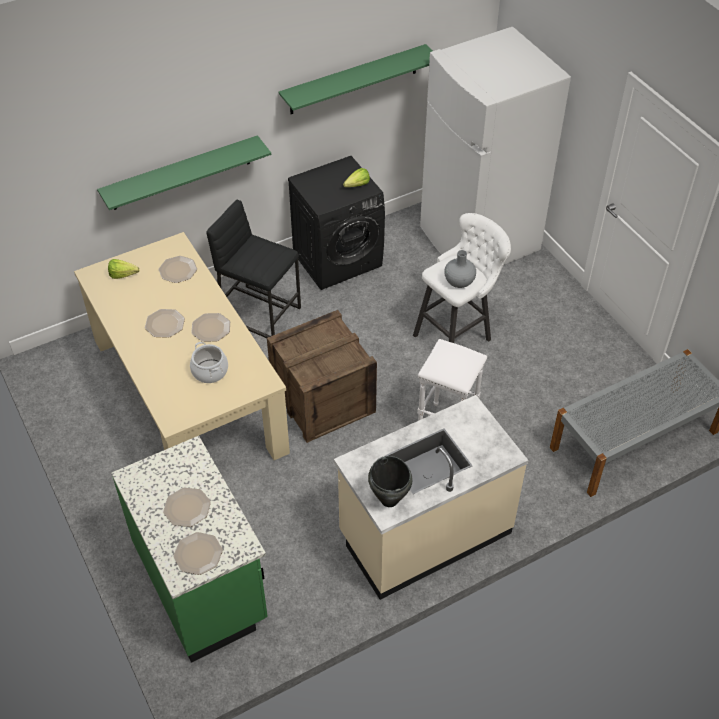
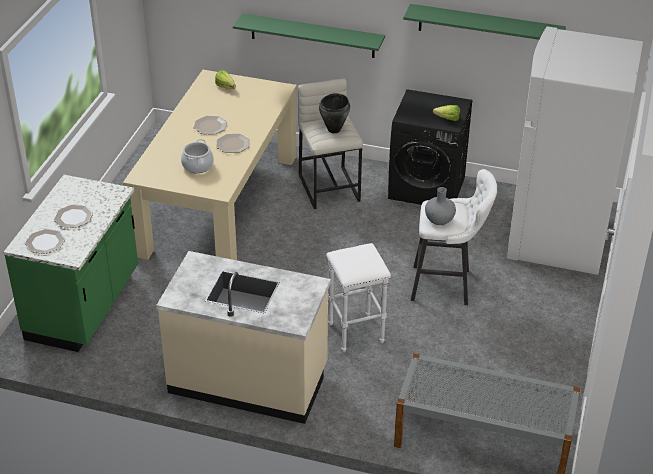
camera: 45 degrees right, 10 degrees down
plate [159,256,197,283] -> none
black stool [206,200,301,338] -> beige stool [298,79,363,209]
crate [267,310,377,443] -> none
black cooking pot [368,456,413,507] -> black cooking pot moved to [319,93,350,133]

